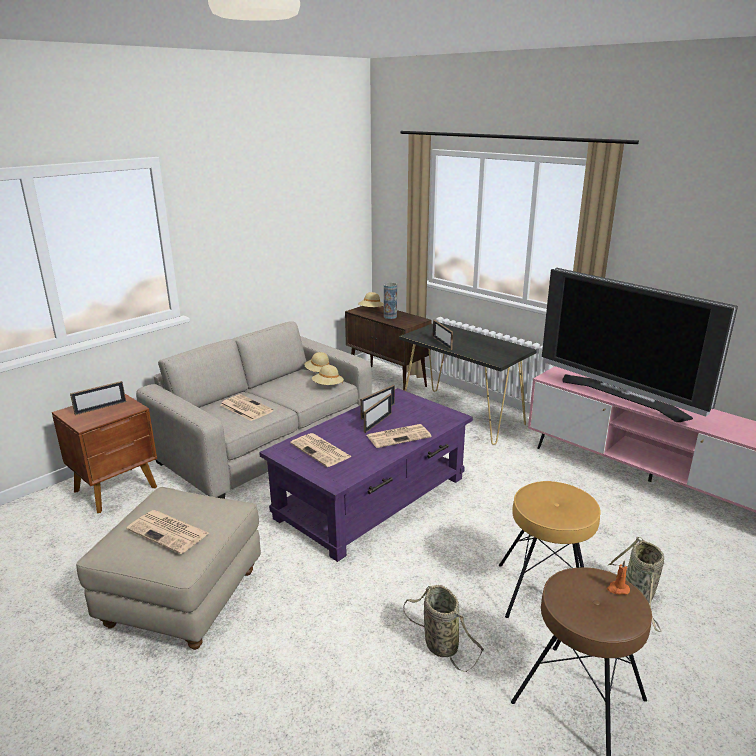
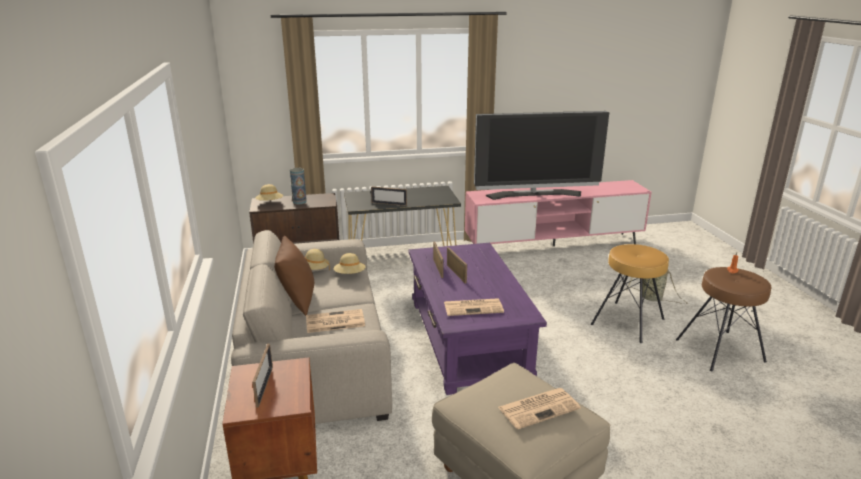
camera: 55 degrees left, 0 degrees up
newspaper [367,424,432,448] -> none
basket [403,585,484,672] -> none
none -> brown pillow [274,236,314,316]

